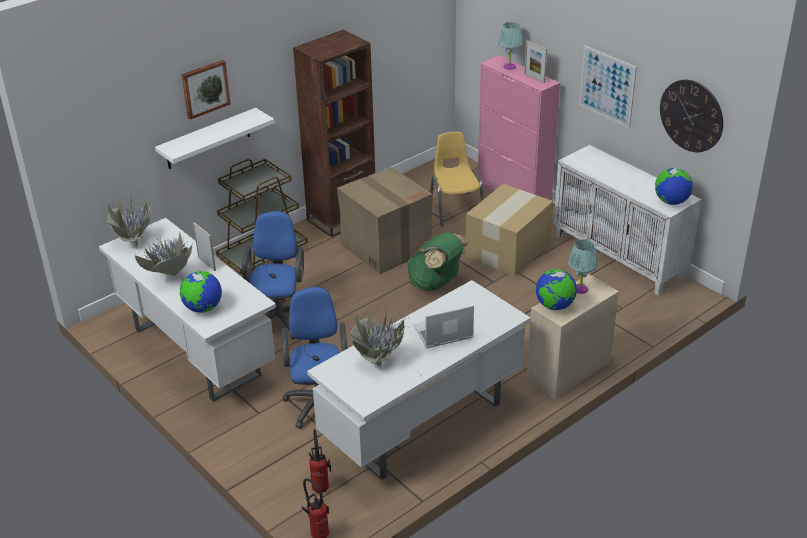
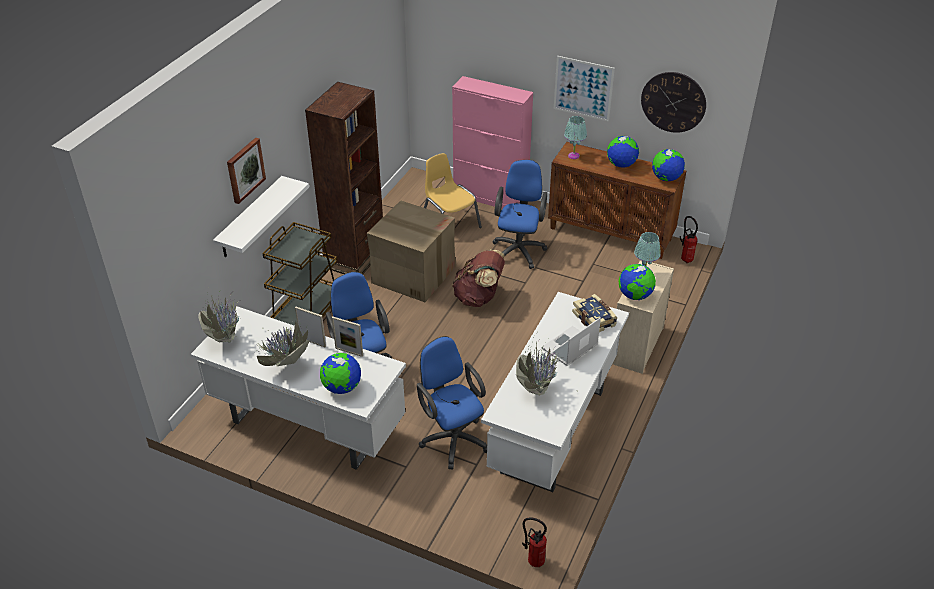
camera: 25 degrees left, 5 degrees up
fire extinguisher [309,429,331,493] -> fire extinguisher moved to [680,216,698,263]
green backpack [407,233,469,291] -> brown backpack [452,249,505,307]
cardboard box [465,184,553,276] -> blue office chair [492,160,548,269]
turquoise table lamp [498,22,523,70] -> turquoise table lamp moved to [564,116,587,159]
picture frame [524,41,547,83] -> picture frame moved to [332,317,363,357]
white cabinet [554,145,702,295] -> brown cabinet [548,142,686,259]
none -> book [572,294,617,332]
none -> globe [607,136,639,168]

